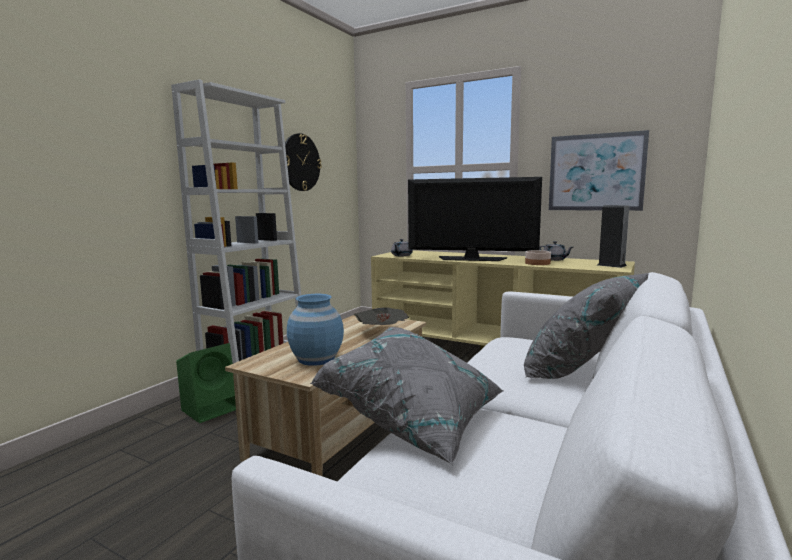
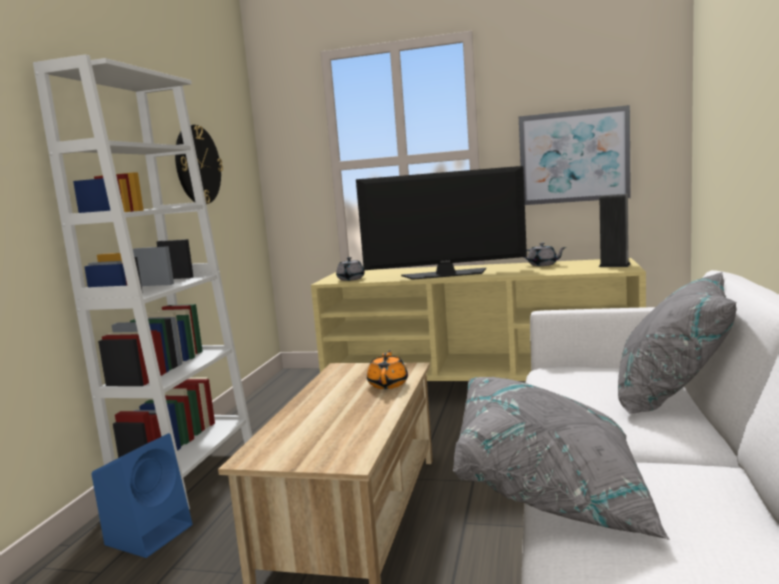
camera: 15 degrees left, 0 degrees up
green speaker [176,343,236,423] -> blue speaker [92,433,192,558]
blue vase [287,294,344,366] -> none
newspaper [354,307,409,325] -> orange teapot [367,350,408,389]
bowl [525,250,551,265] -> none

